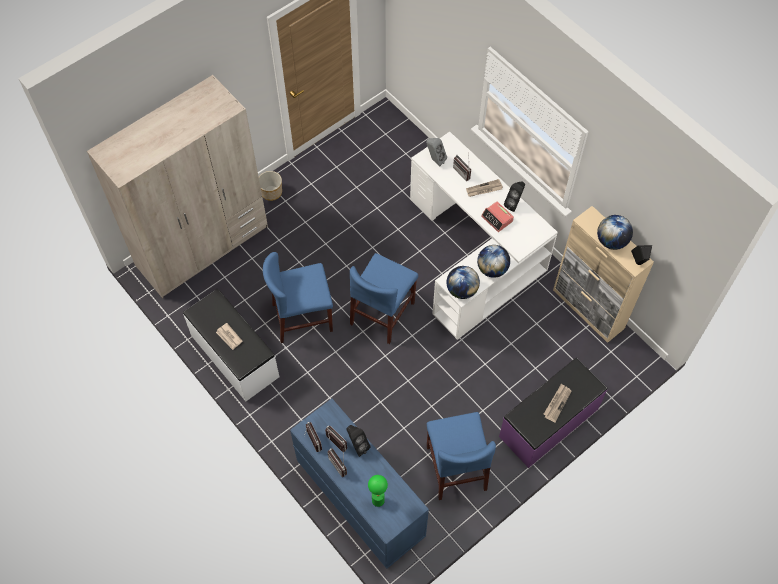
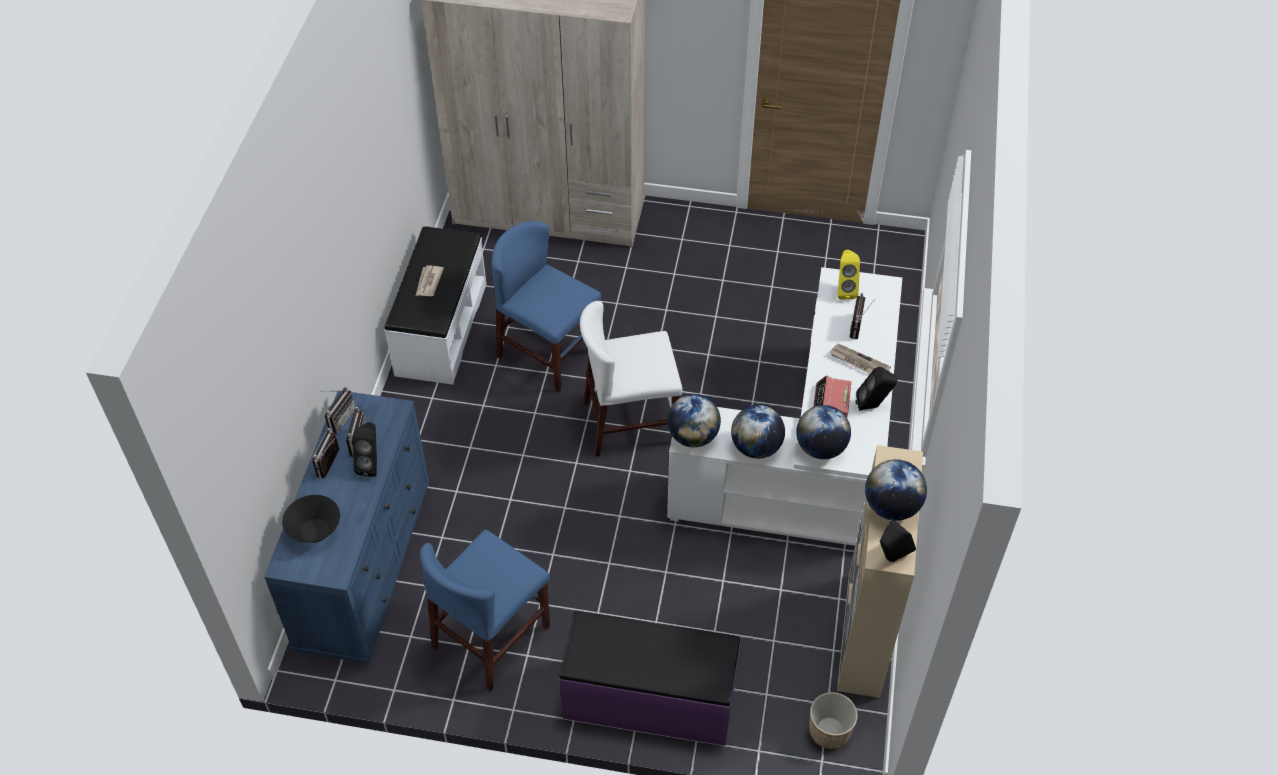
camera: 50 degrees right, 10 degrees down
planter [259,171,282,201] -> planter moved to [809,692,858,749]
blue chair [350,253,418,344] -> white chair [580,301,683,457]
green table lamp [368,475,388,507] -> black bowl [282,495,340,543]
grey speaker [426,138,447,166] -> yellow speaker [837,250,860,300]
newspaper [543,383,571,423] -> none
none -> globe [796,405,851,459]

